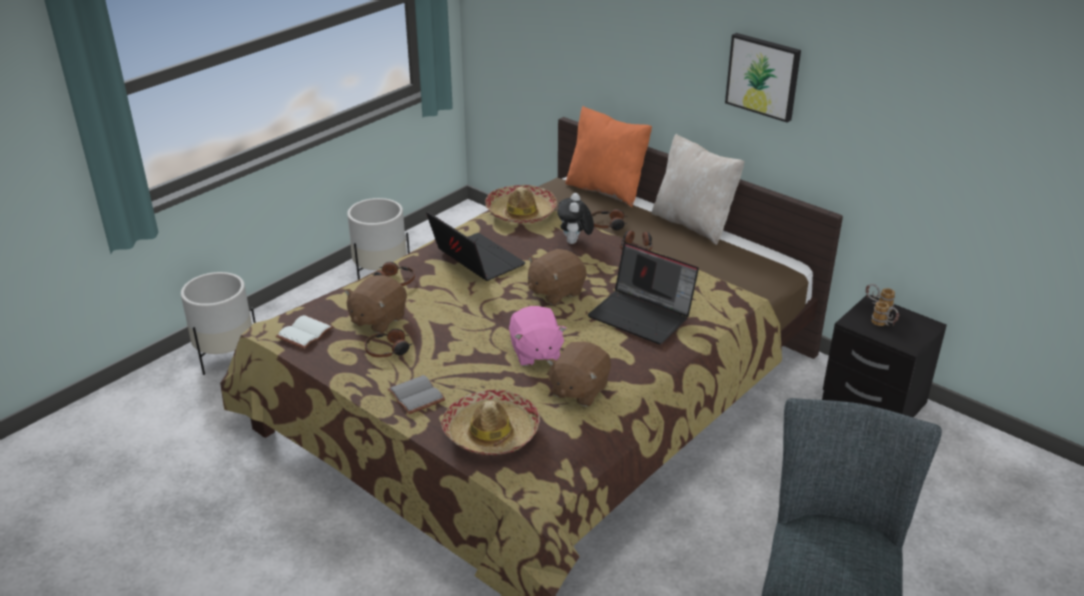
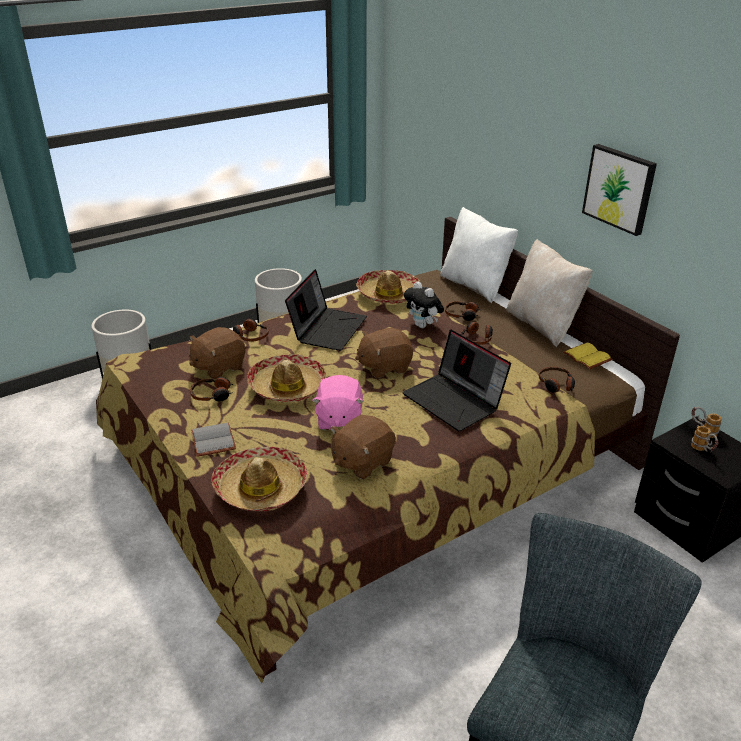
camera: 15 degrees right, 0 degrees up
white book [276,315,334,349] -> none
laptop [426,211,526,281] -> laptop turned 45 degrees clockwise [285,269,367,351]
plush toy [557,193,594,244] -> plush toy turned 60 degrees counterclockwise [404,281,444,328]
orange pillow [565,106,652,207] -> white pillow [440,207,518,303]
none -> hat [247,354,326,402]
none -> headphones [539,367,575,393]
none -> yellow book [563,342,613,369]

